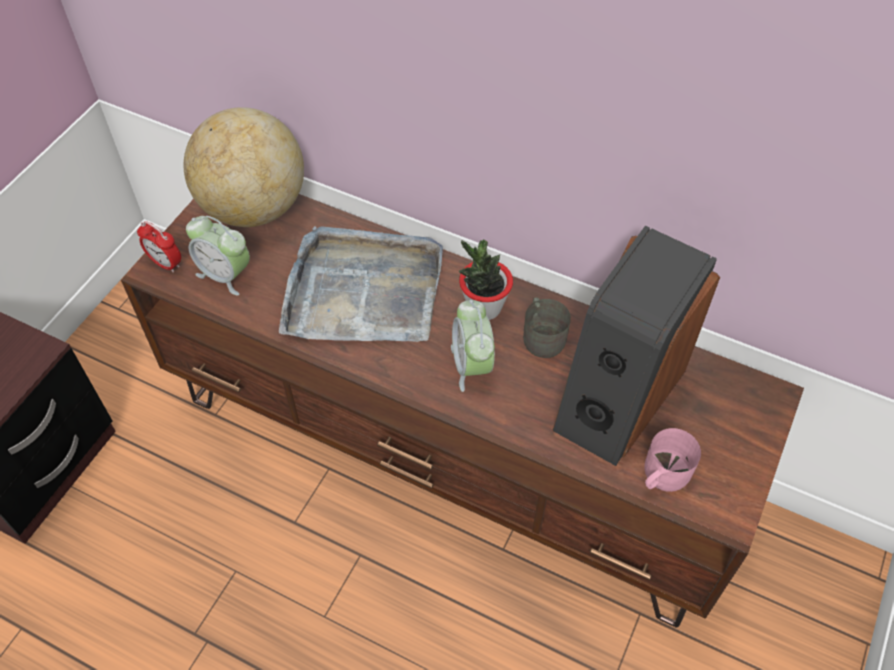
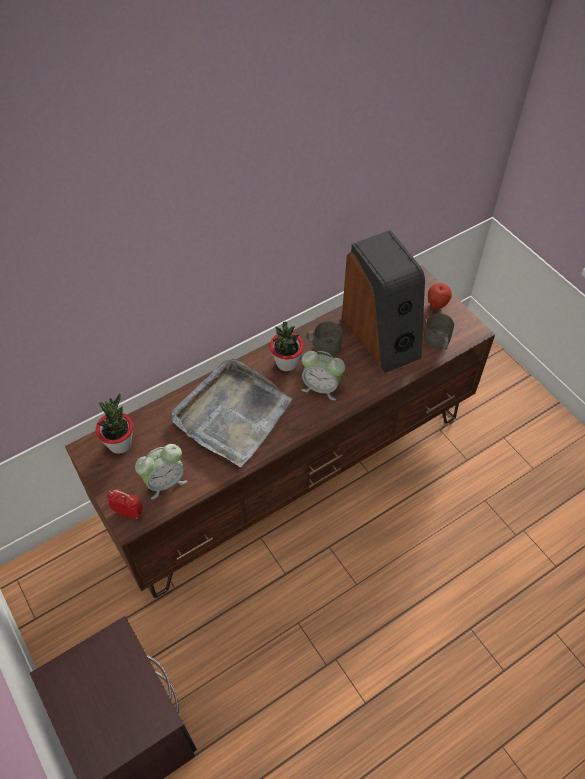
camera: 60 degrees left, 0 degrees up
alarm clock [137,221,181,273] -> alarm clock turned 135 degrees counterclockwise [107,489,143,519]
globe [183,107,304,227] -> potted plant [96,393,133,454]
pink mug [644,428,701,492] -> grey mug [424,313,454,350]
none -> apple [428,283,452,309]

